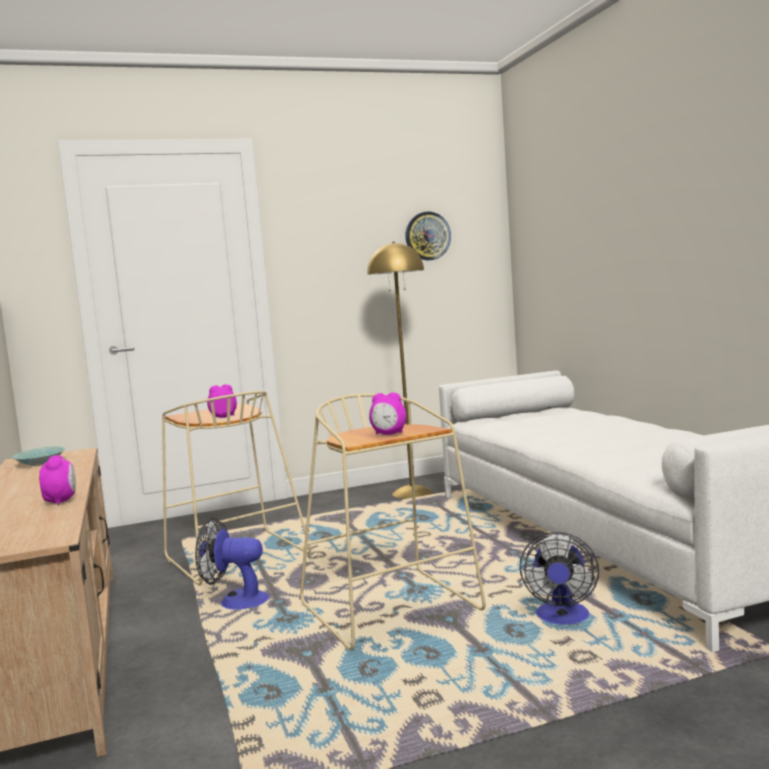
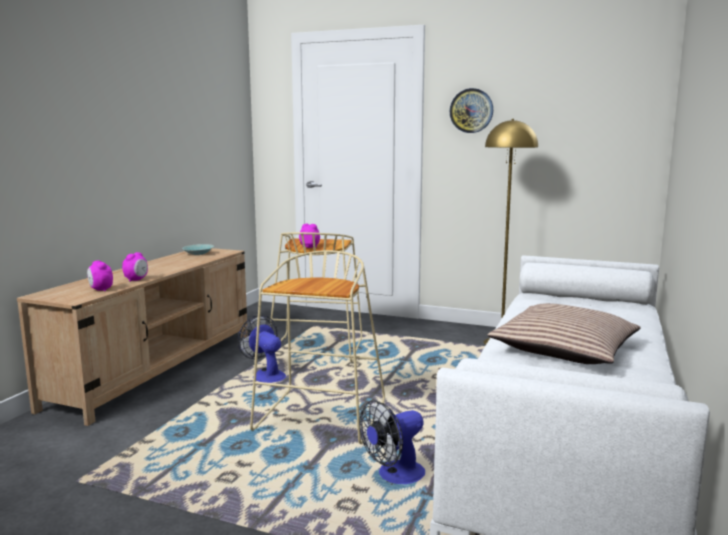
camera: 40 degrees right, 5 degrees up
alarm clock [369,392,406,435] -> alarm clock moved to [87,261,113,291]
wall clock [405,211,451,260] -> wall clock moved to [450,88,493,133]
none -> pillow [487,303,640,364]

